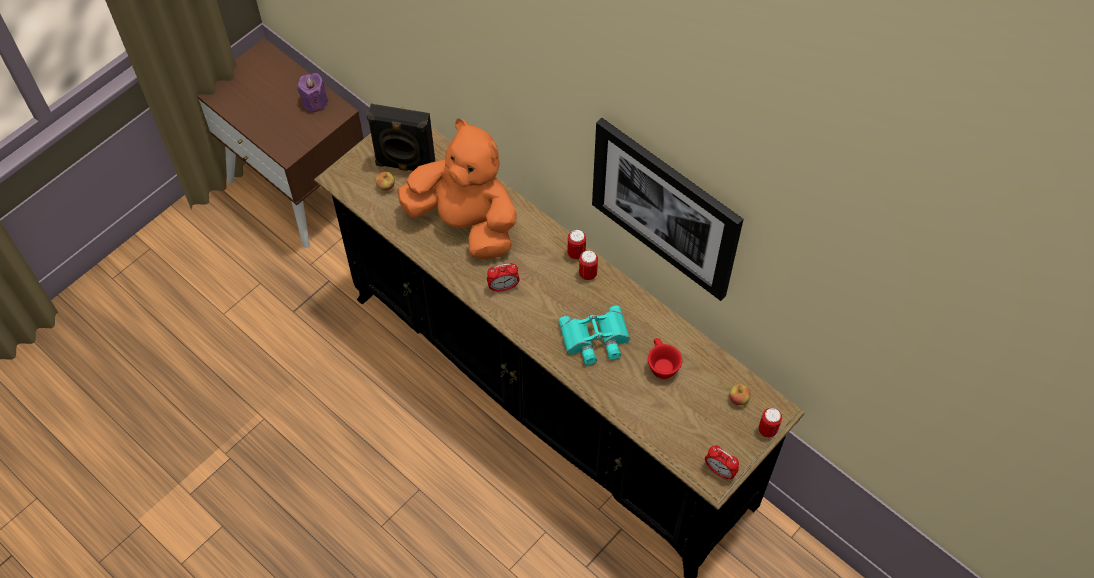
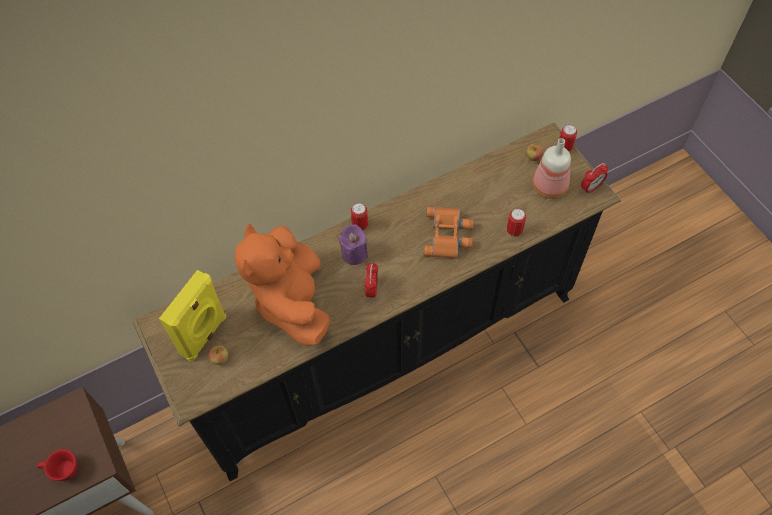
camera: 70 degrees left, 0 degrees up
purple candle [297,73,328,113] -> purple candle moved to [338,225,368,265]
black speaker [366,104,435,171] -> yellow speaker [159,270,226,362]
orange plush toy [397,118,517,259] -> orange plush toy turned 60 degrees counterclockwise [235,224,330,346]
turquoise binoculars [558,305,630,365] -> orange binoculars [424,207,473,259]
can [579,250,598,280] -> can moved to [507,209,526,236]
picture [592,118,744,301] -> none
red cup [648,338,682,379] -> red cup moved to [37,449,78,481]
none -> bottle [533,138,571,199]

